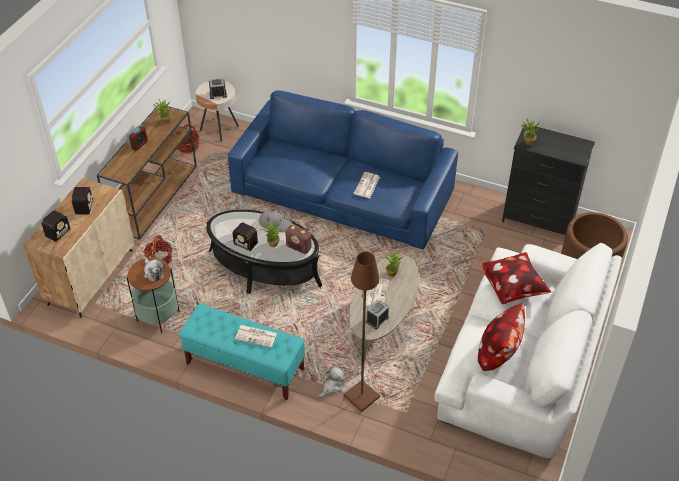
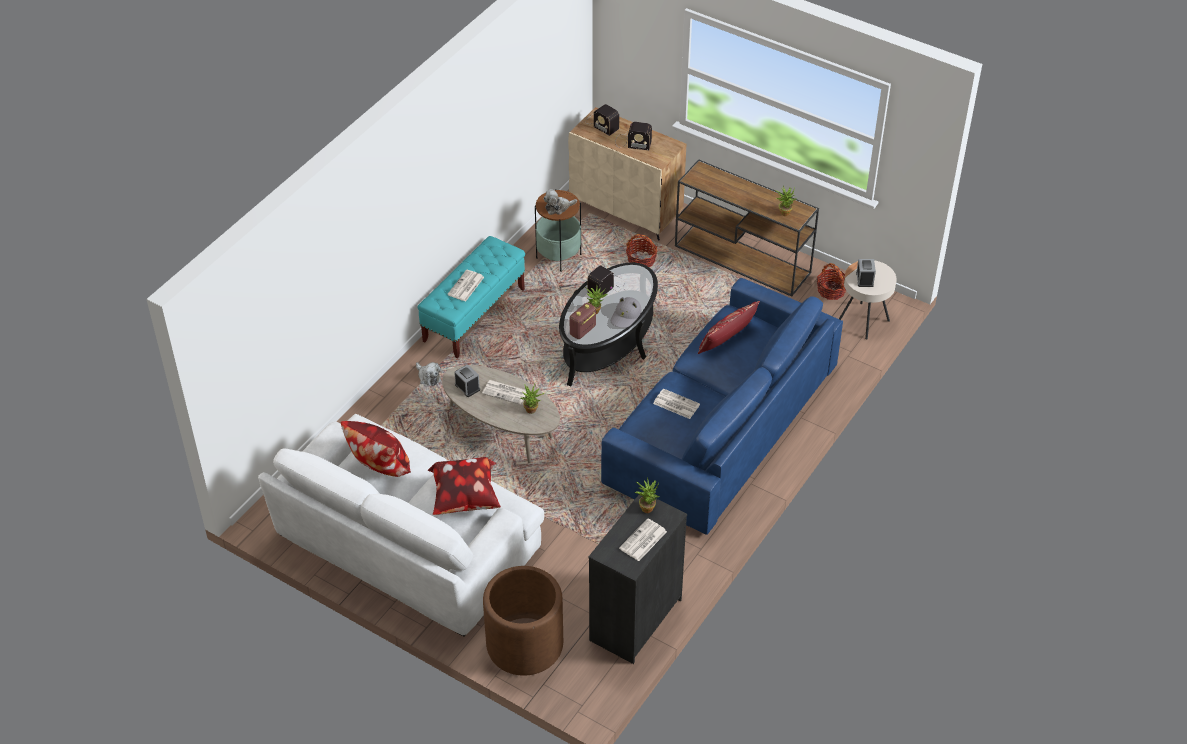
camera: 100 degrees right, 0 degrees up
alarm clock [127,125,148,151] -> none
brown floor lamp [343,252,380,412] -> none
none -> newspaper [619,518,667,561]
none -> red pillow [698,301,760,354]

